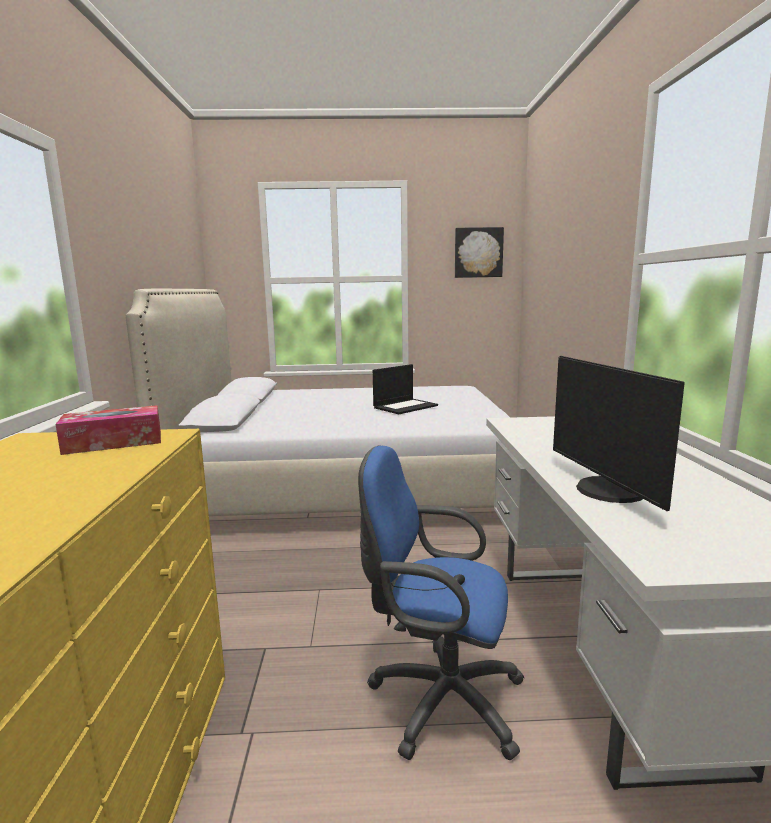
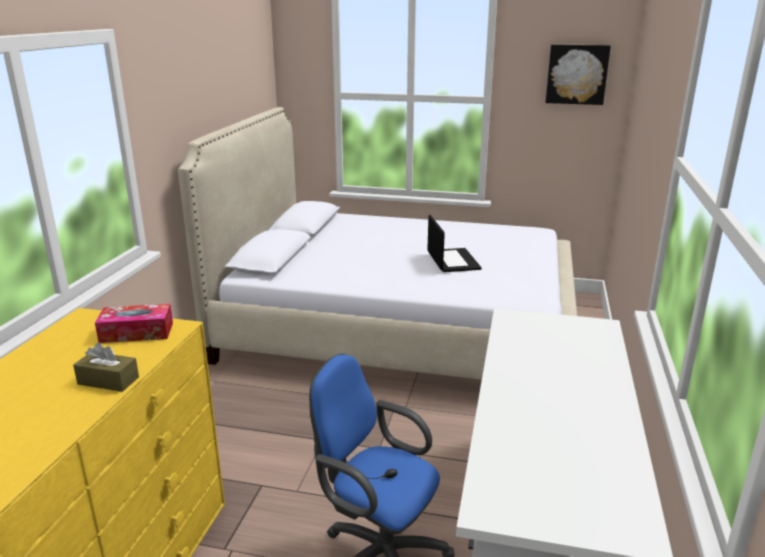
camera: 15 degrees right, 10 degrees up
laptop [373,364,438,414] -> laptop turned 75 degrees counterclockwise [427,215,482,272]
monitor [553,356,684,511] -> none
none -> brown tissue box [73,342,139,392]

